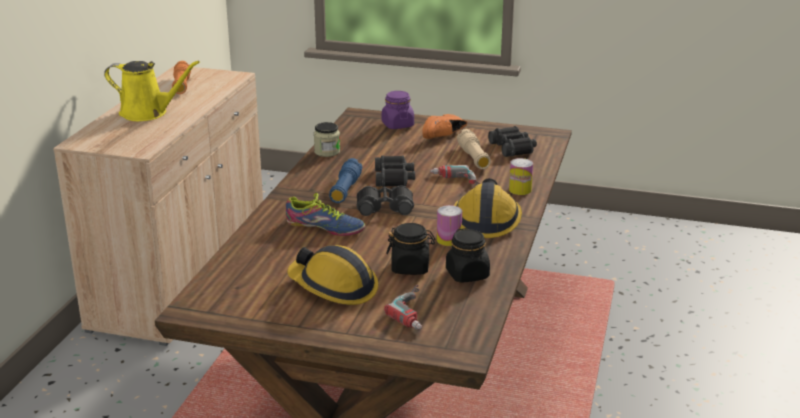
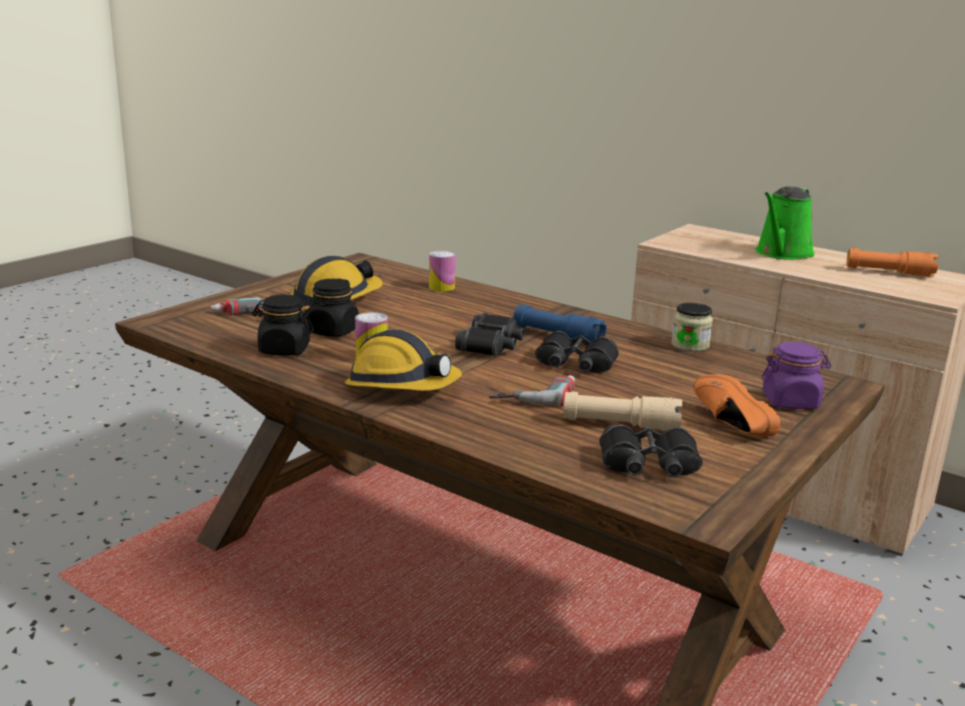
camera: 110 degrees right, 5 degrees down
yellow watering can [104,61,200,121] -> green watering can [755,186,815,260]
shoe [286,193,365,236] -> none
can [509,158,533,195] -> can moved to [429,250,456,292]

